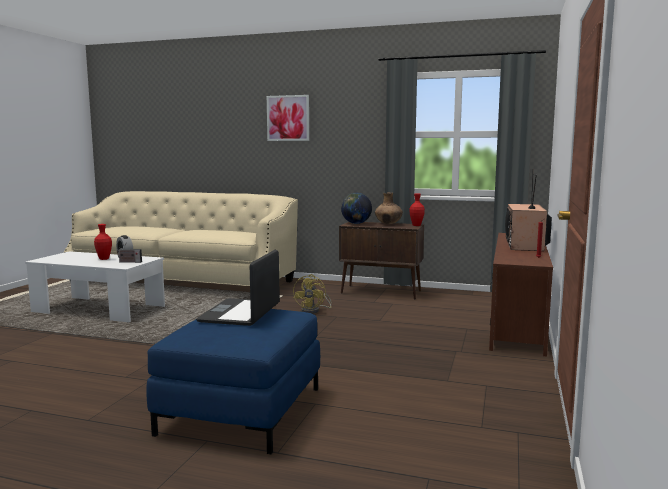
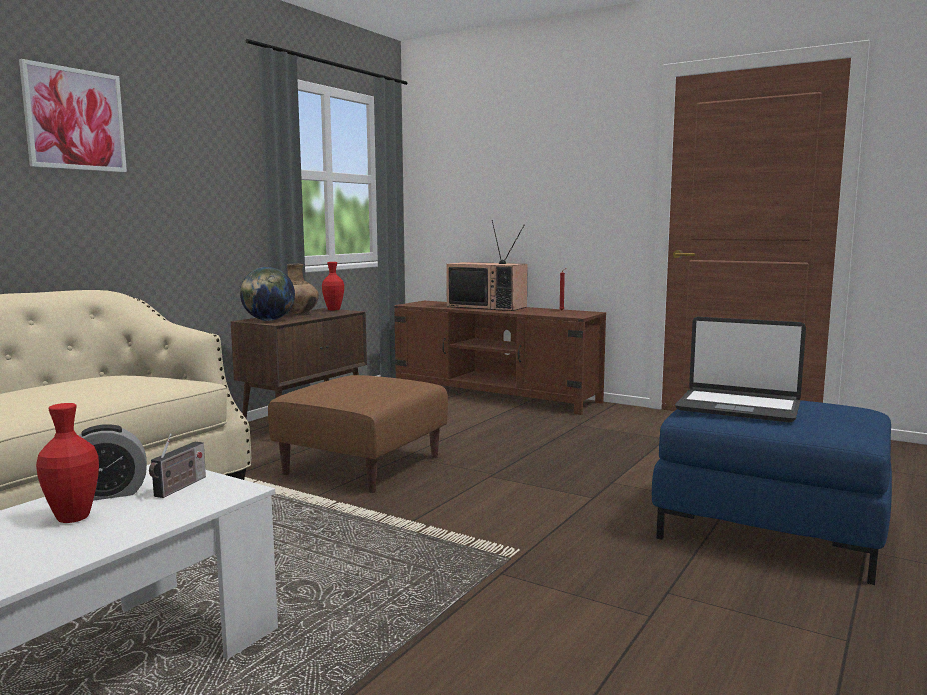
camera: 75 degrees left, 0 degrees up
yellow fan [293,274,332,314] -> brown ottoman [268,375,448,493]

